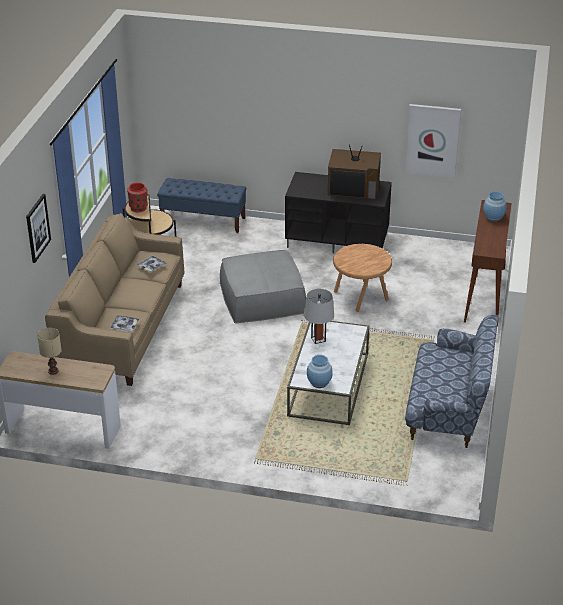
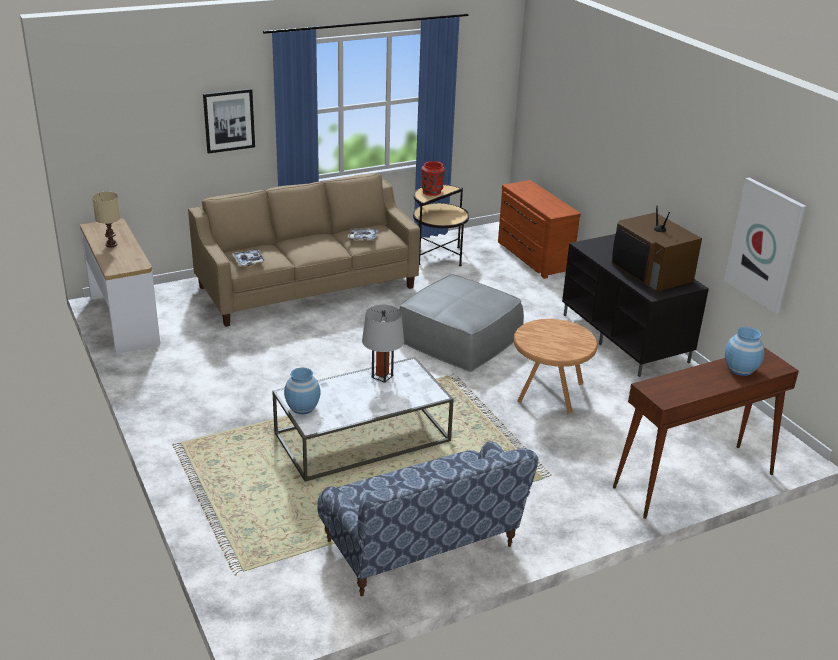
camera: 50 degrees right, 5 degrees down
blue bench [157,178,246,233] -> brown dresser [498,180,581,279]

